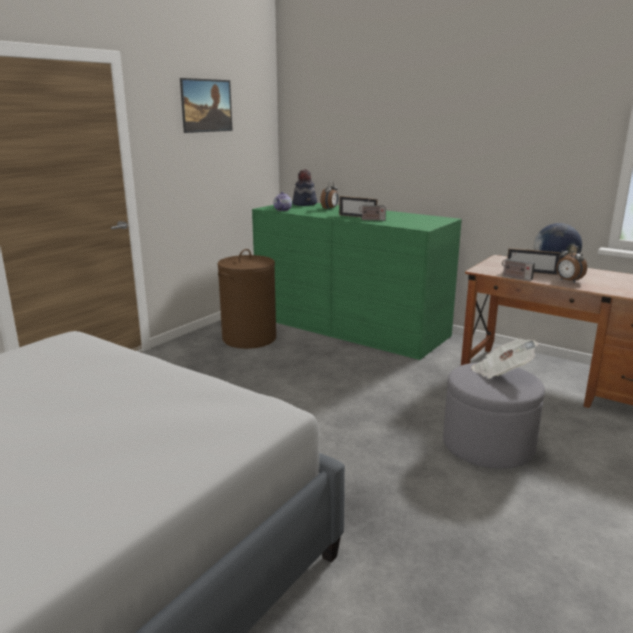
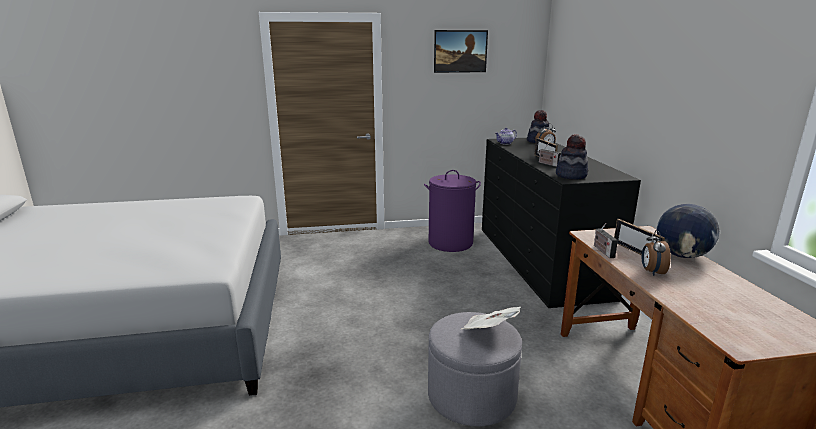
camera: 45 degrees right, 0 degrees up
brown laundry basket [217,249,276,349] -> purple laundry basket [424,170,481,252]
green dresser [252,201,462,360] -> black dresser [482,138,641,308]
none -> hat [556,134,588,180]

